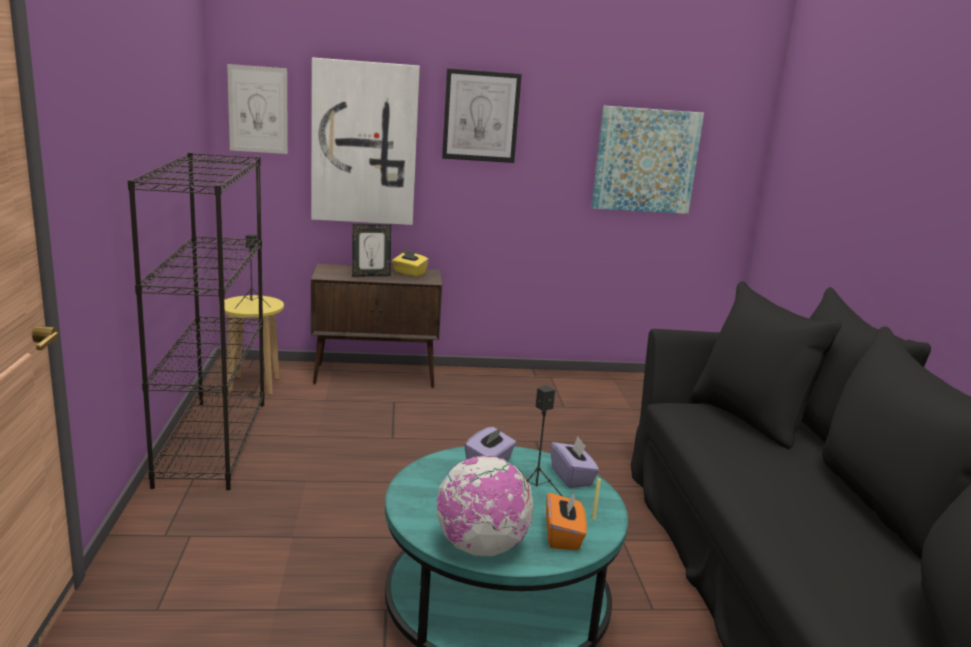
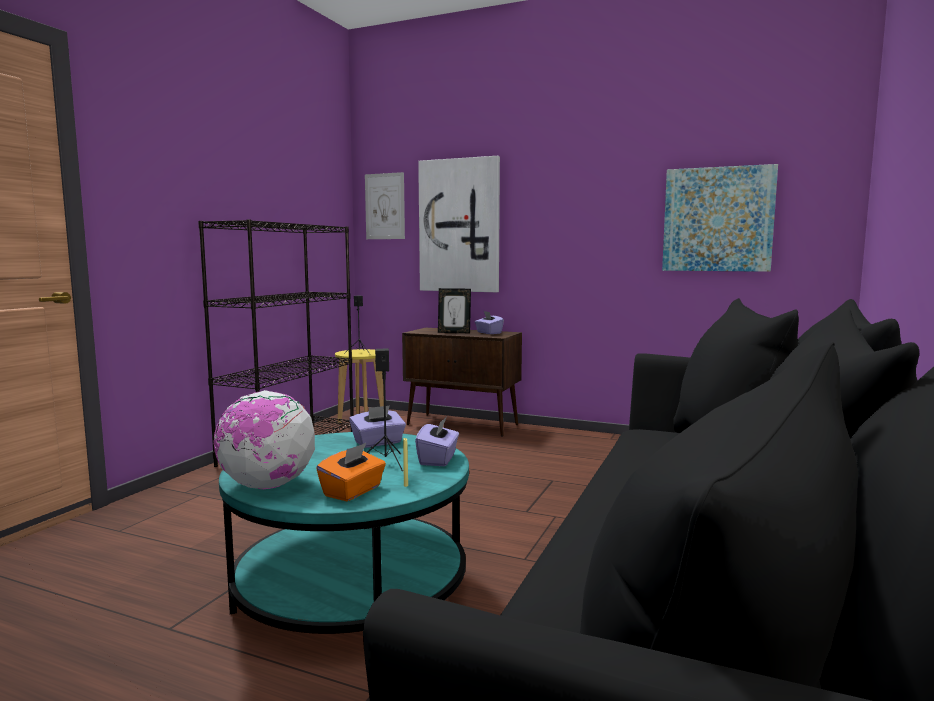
camera: 30 degrees right, 10 degrees down
yellow tissue box [392,249,429,277] -> purple tissue box [475,311,504,334]
picture [442,68,522,163] -> none

